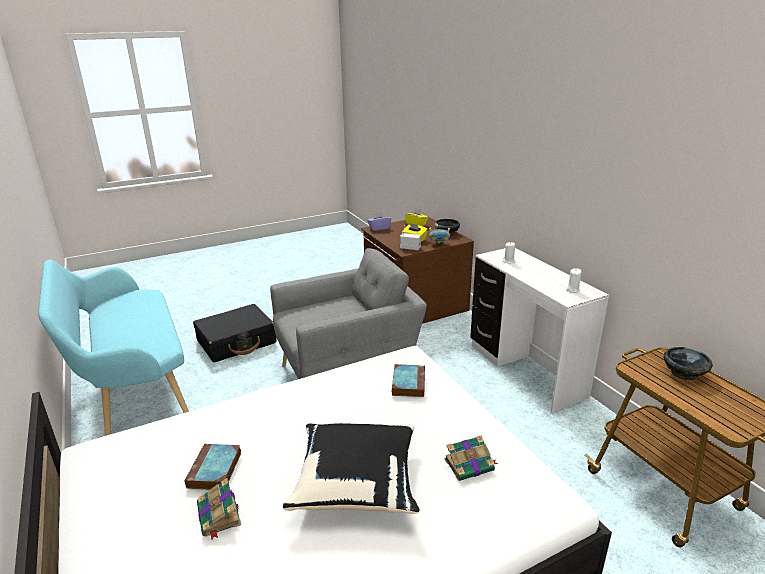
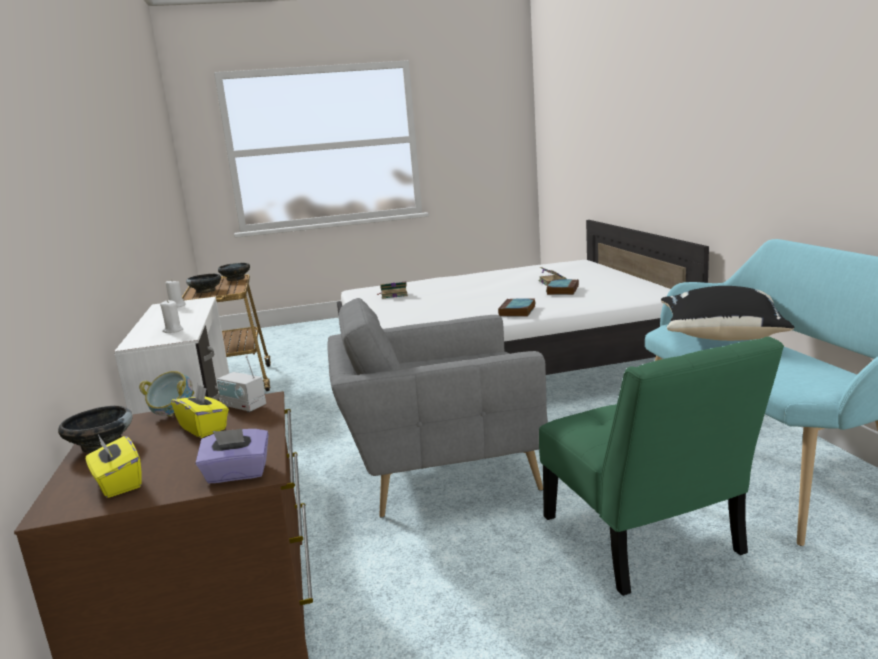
camera: 165 degrees left, 10 degrees down
black suitcase [193,304,276,362] -> green chair [539,337,784,596]
black pillow [283,423,420,514] -> black pillow moved to [661,286,794,341]
book [392,364,425,397] -> book moved to [498,299,535,317]
none -> black bowl [218,263,250,281]

